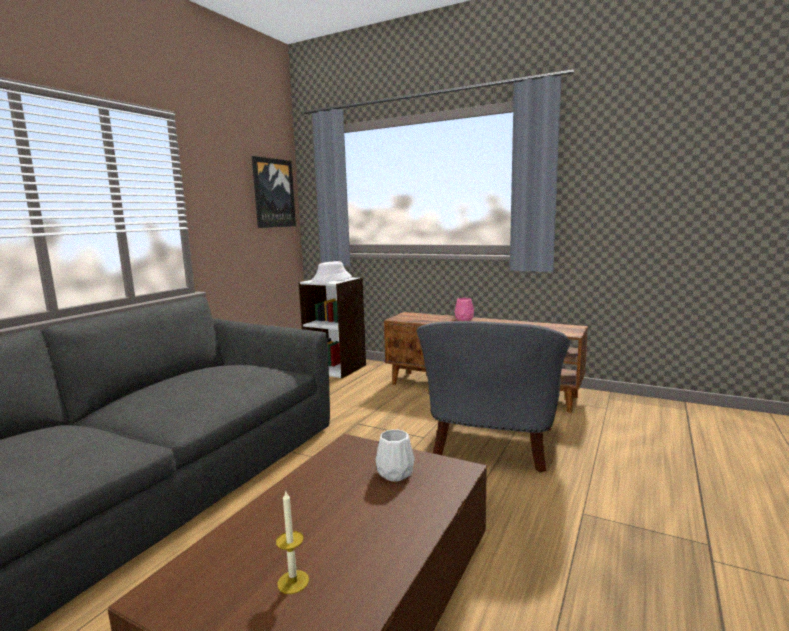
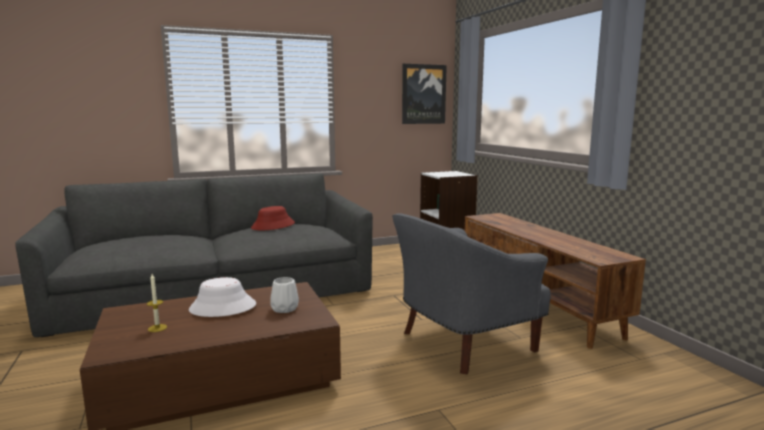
camera: 40 degrees right, 0 degrees up
white hat [311,261,352,282] -> white hat moved to [189,277,256,317]
pink vase [455,298,474,321] -> none
none -> red hat [251,206,295,230]

